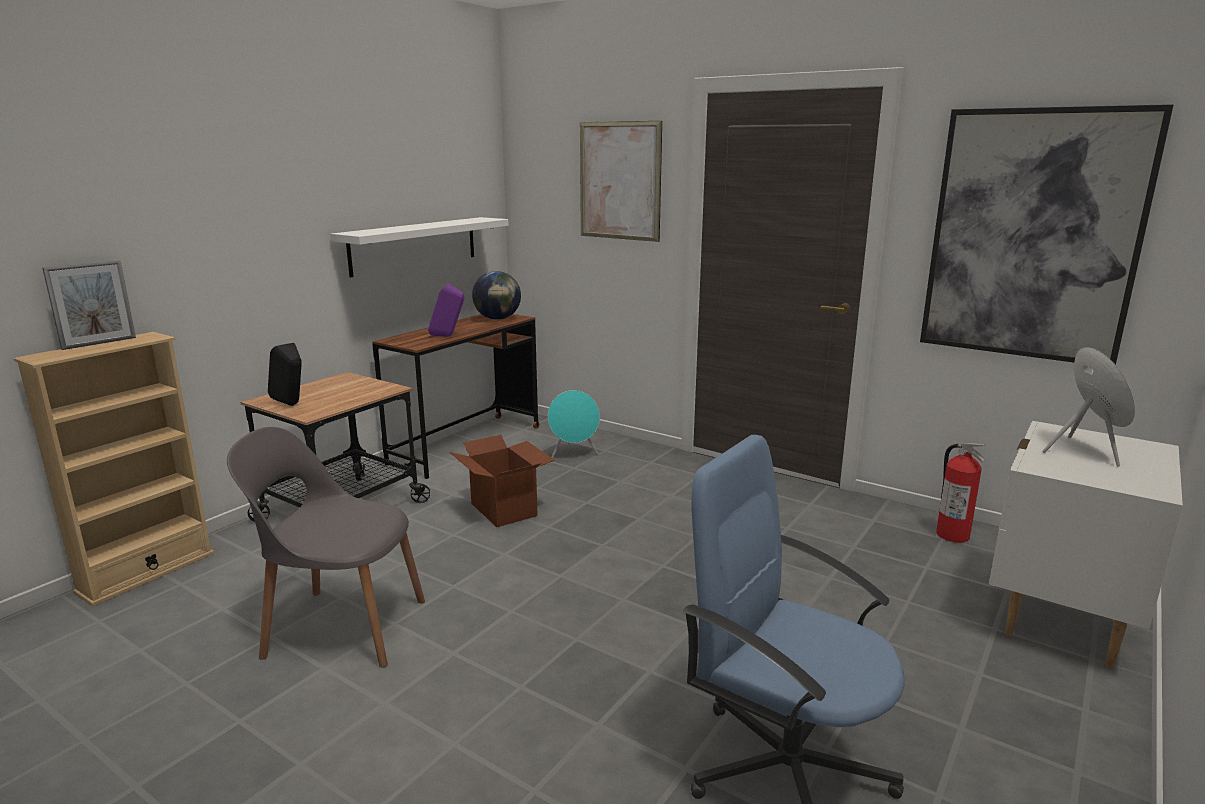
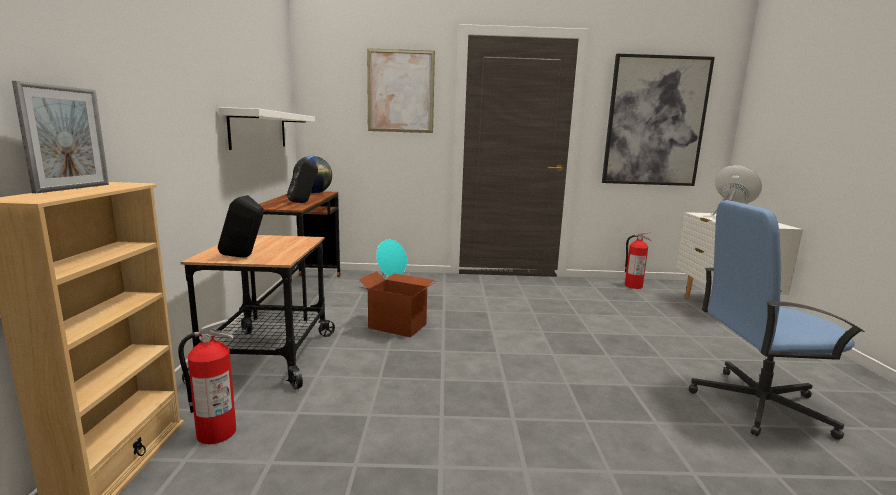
camera: 35 degrees left, 5 degrees down
grey chair [227,427,425,668] -> none
purple speaker [428,284,464,337] -> black speaker [287,159,318,203]
none -> fire extinguisher [178,319,236,444]

